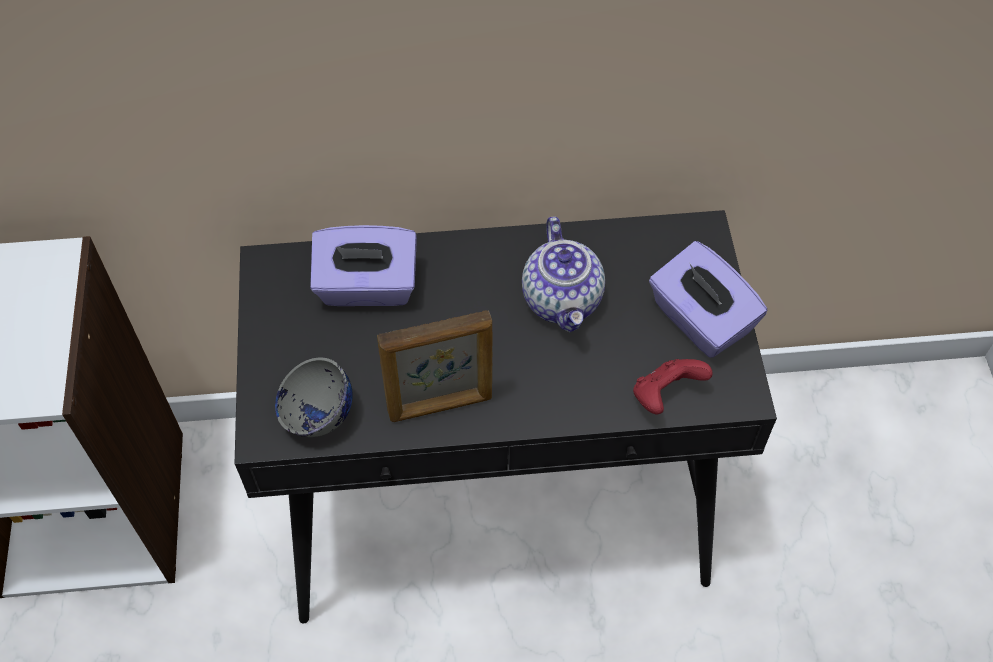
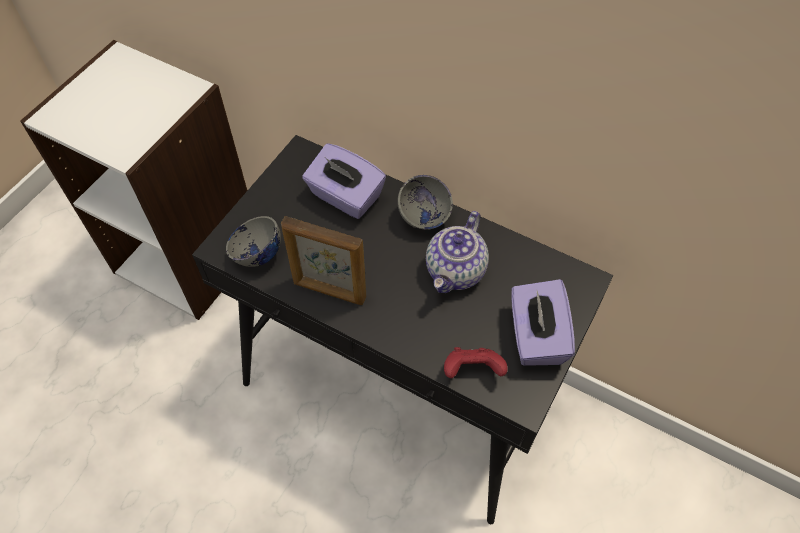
camera: 35 degrees right, 0 degrees up
none -> grey bowl [397,175,453,230]

